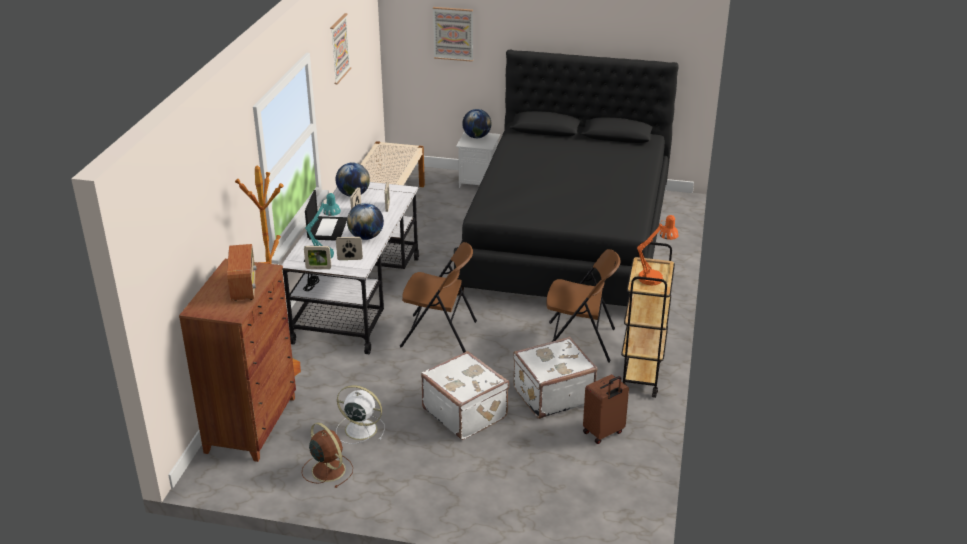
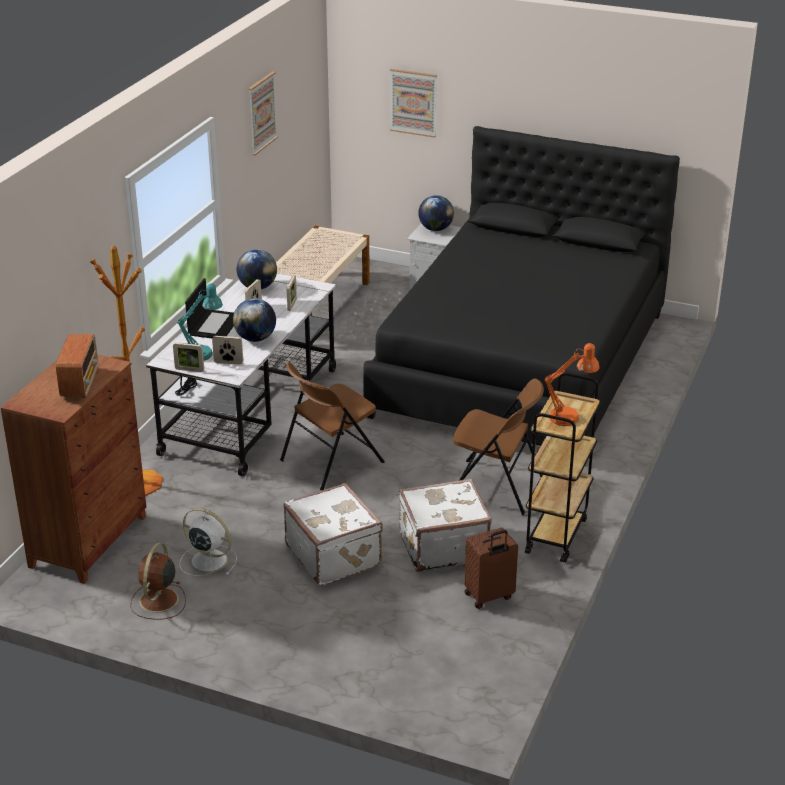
camera: 10 degrees right, 0 degrees up
brown fan [302,422,353,488] -> brown fan turned 135 degrees counterclockwise [130,543,186,620]
brown chair [400,242,477,353] -> brown chair turned 120 degrees clockwise [280,362,385,491]

